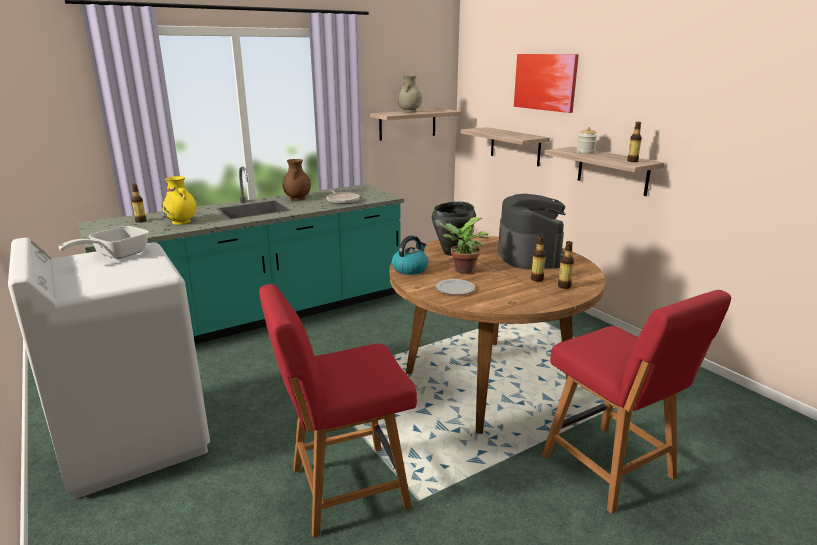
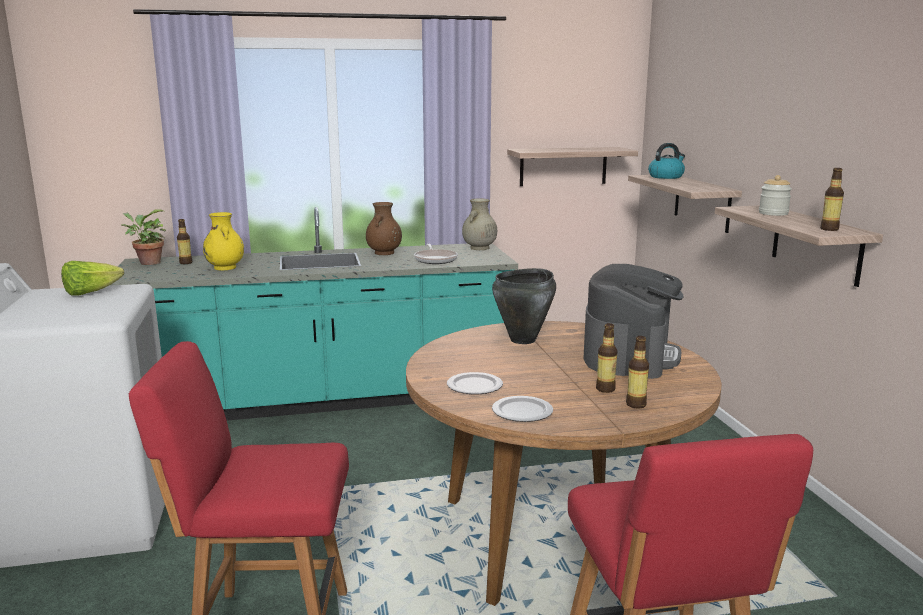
camera: 20 degrees right, 5 degrees down
frying pan [59,226,149,259] -> lettuce [61,261,124,295]
kettle [392,235,428,275] -> kettle moved to [648,143,685,179]
beige vase [397,76,422,113] -> beige vase moved to [462,198,497,250]
potted plant [437,217,489,274] -> potted plant moved to [121,209,166,265]
picture [514,54,579,113] -> none
none -> plate [492,396,553,422]

